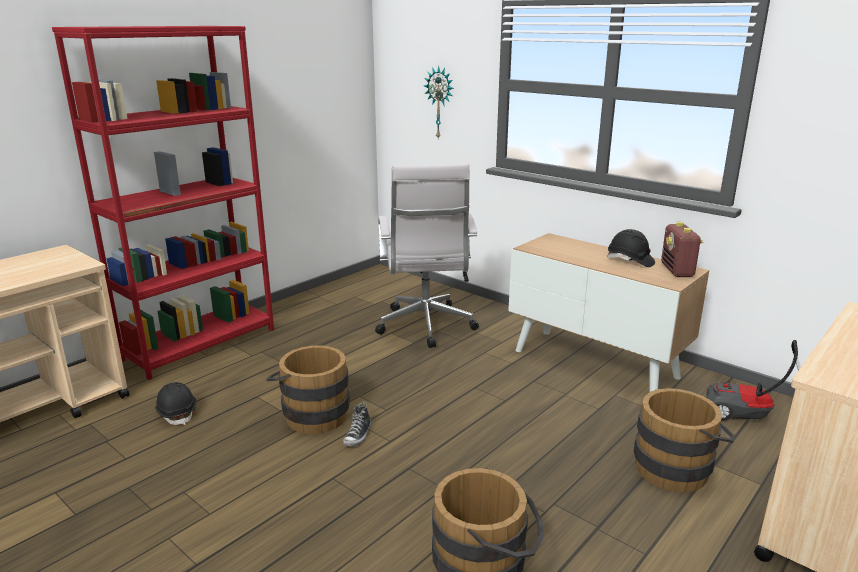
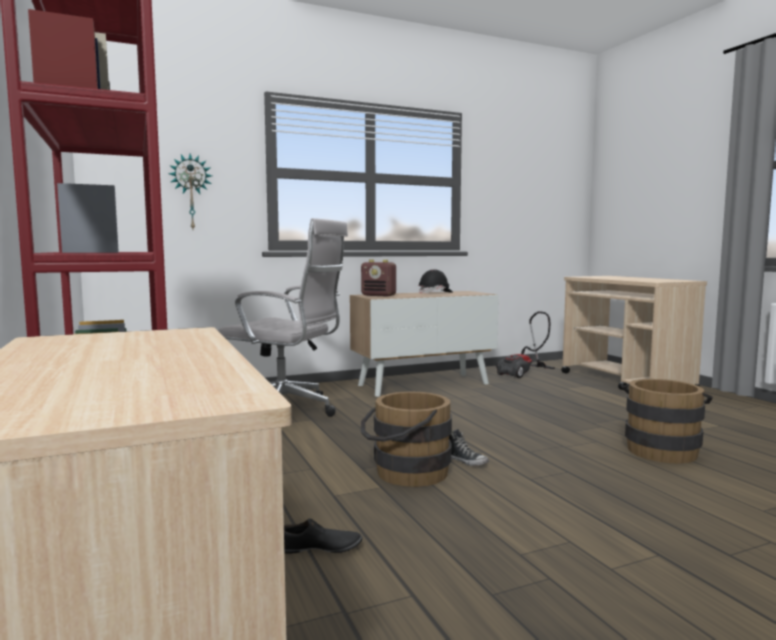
camera: 65 degrees left, 15 degrees down
black hard hat [155,382,196,425] -> black shoe [284,518,362,554]
brown bucket [634,388,735,492] -> none
radio [661,222,703,277] -> radio moved to [361,260,396,297]

